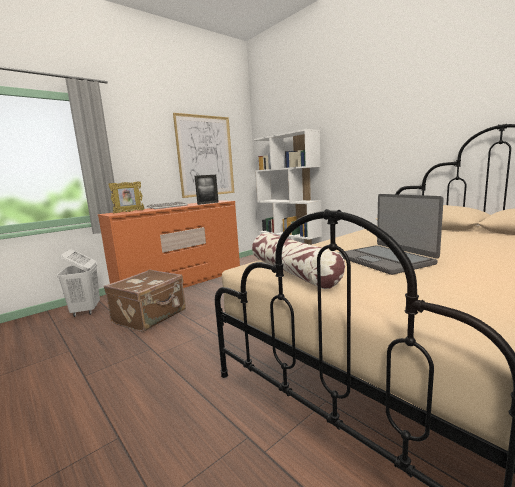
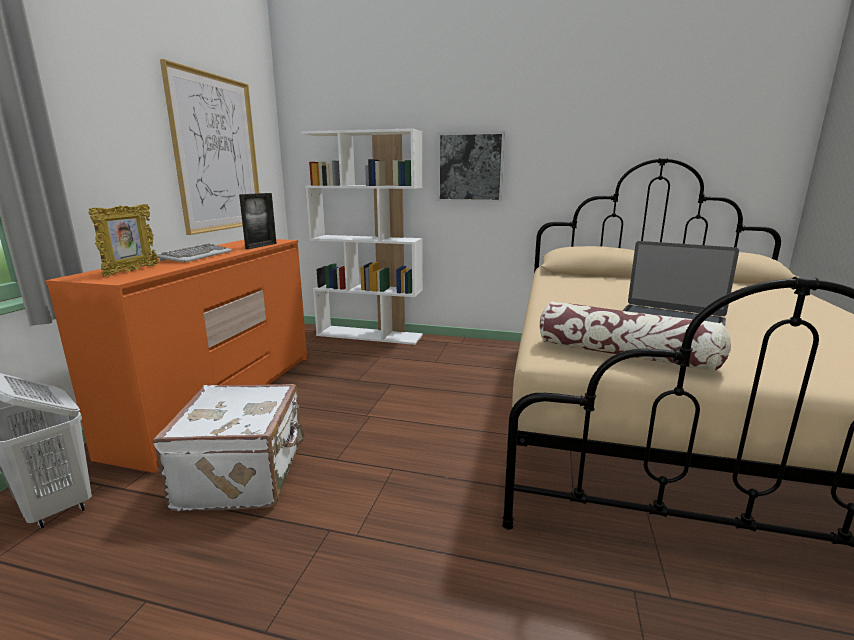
camera: 35 degrees left, 5 degrees up
brown suitcase [104,269,186,332] -> white suitcase [152,384,305,511]
none -> picture [437,131,505,202]

